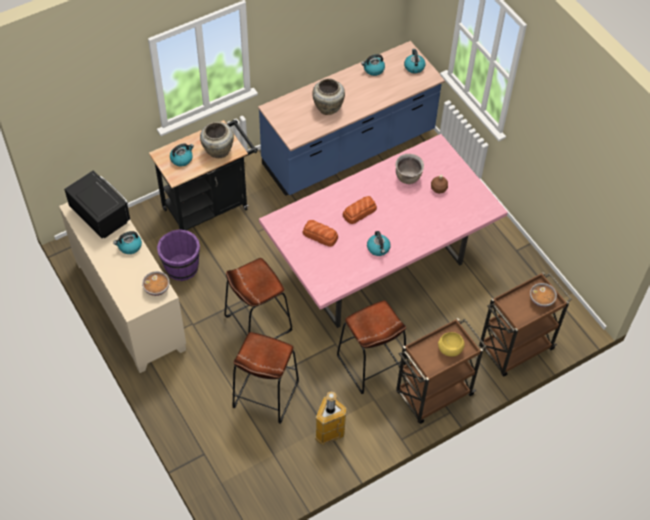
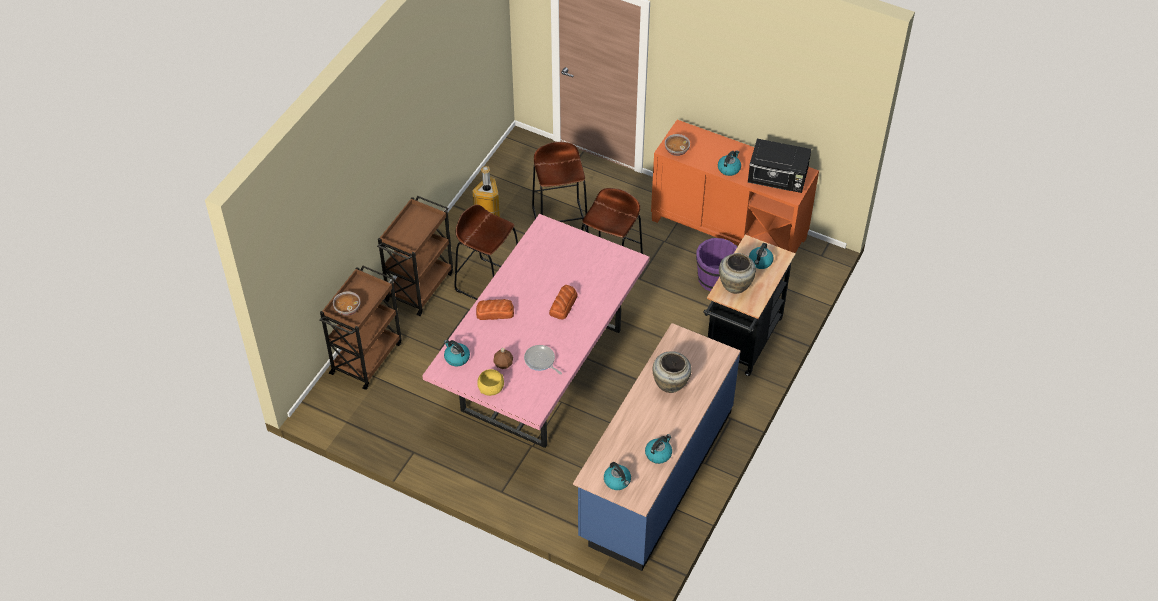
camera: 150 degrees right, 5 degrees down
beige cabinet [59,202,186,373] -> orange cabinet [651,120,819,253]
bread [303,220,338,247] -> bread moved to [476,299,514,320]
kettle [367,231,391,256] -> kettle moved to [444,340,470,366]
brown cooking pot [395,154,424,184] -> frying pan [524,345,562,375]
yellow bowl [438,332,465,357] -> yellow bowl moved to [477,369,504,396]

